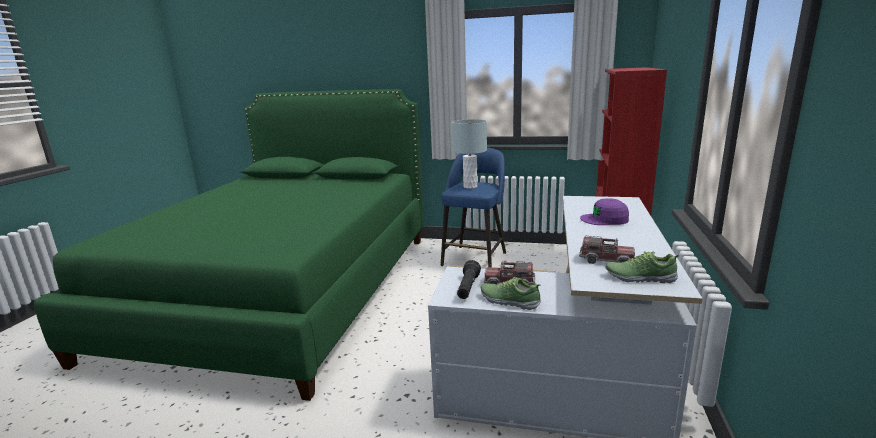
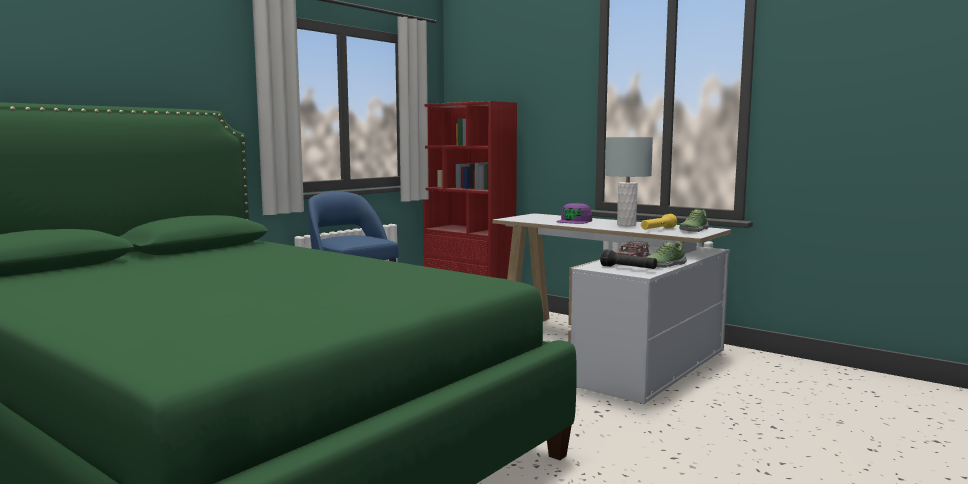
camera: 65 degrees left, 10 degrees down
grey table lamp [452,119,487,189] -> grey table lamp moved to [605,137,653,226]
toy truck [579,236,635,264] -> yellow flashlight [641,214,677,229]

